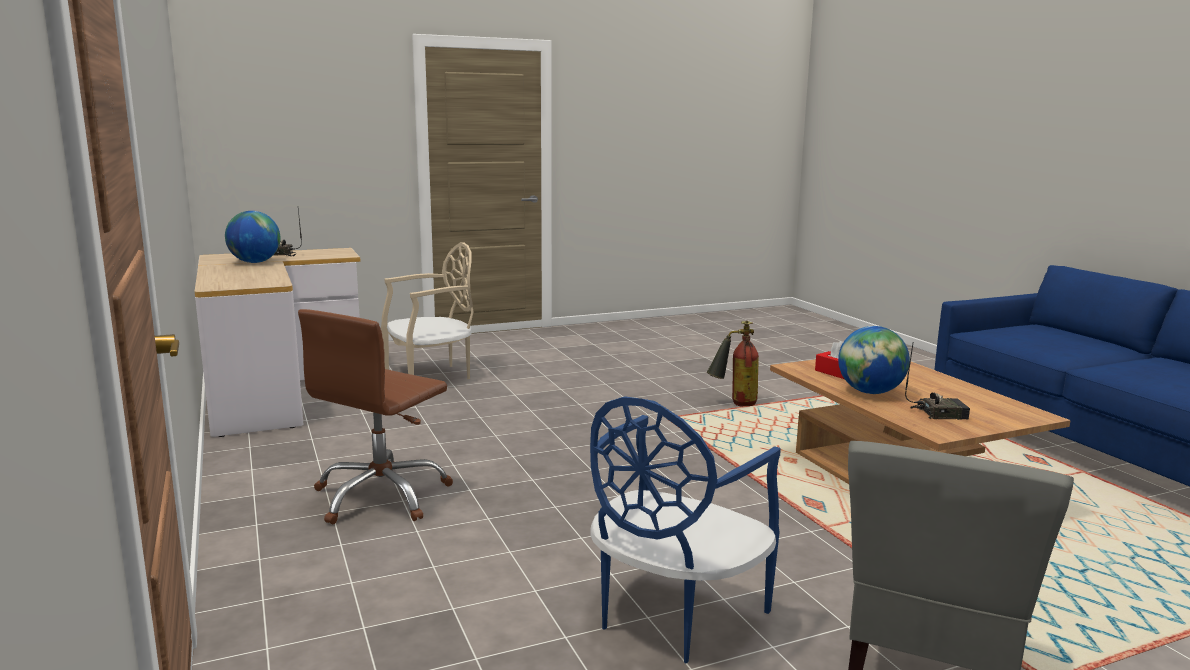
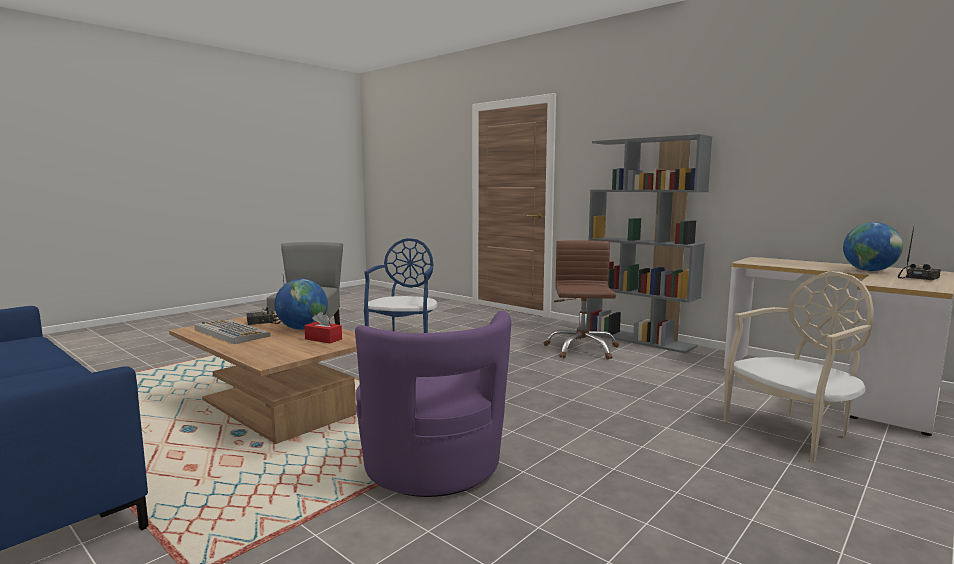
camera: 155 degrees right, 5 degrees down
beige chair [381,242,474,379] -> beige chair turned 150 degrees counterclockwise [724,272,874,462]
fire extinguisher [707,321,759,407] -> purple armchair [355,311,511,497]
none -> keyboard [195,320,271,344]
none -> grey bookcase [586,134,712,354]

